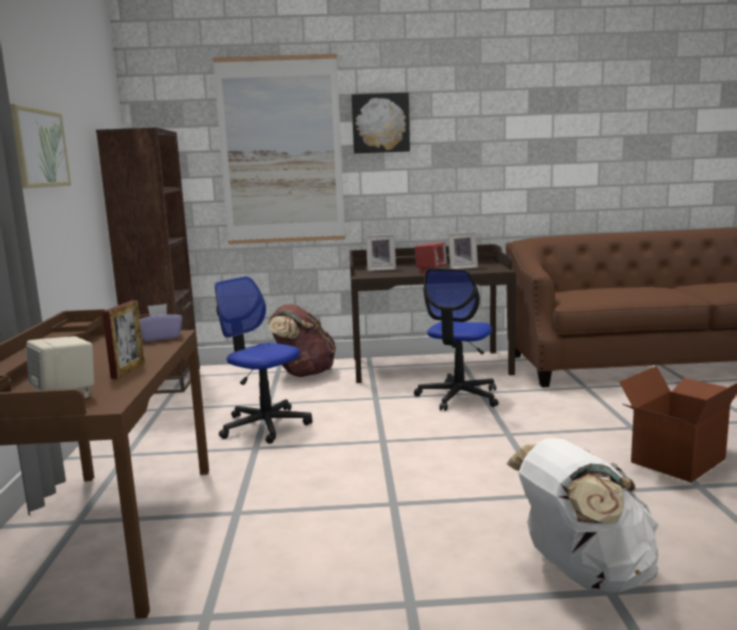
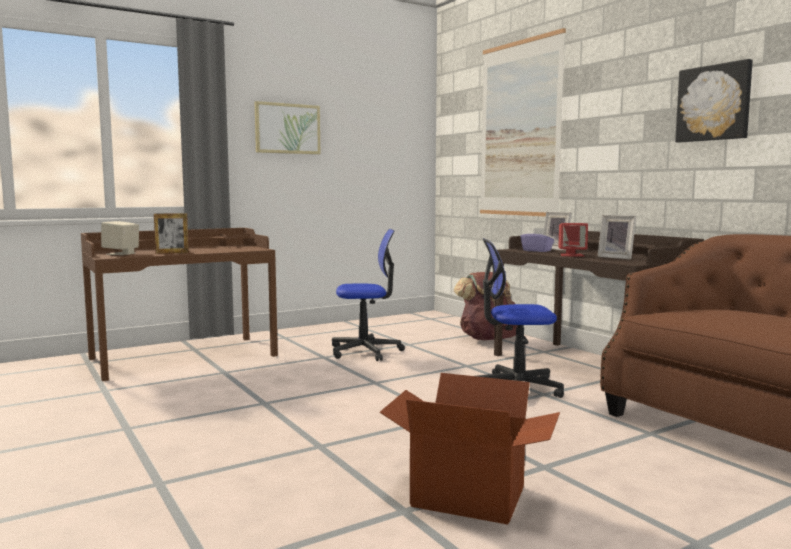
camera: 60 degrees right, 5 degrees down
brown bookcase [96,127,200,394] -> none
purple tissue box [140,304,182,342] -> purple tissue box moved to [520,228,554,252]
office chair [215,276,313,444] -> office chair turned 75 degrees clockwise [332,229,405,361]
picture [352,92,410,154] -> picture moved to [675,59,753,143]
white backpack [507,438,658,592] -> none

